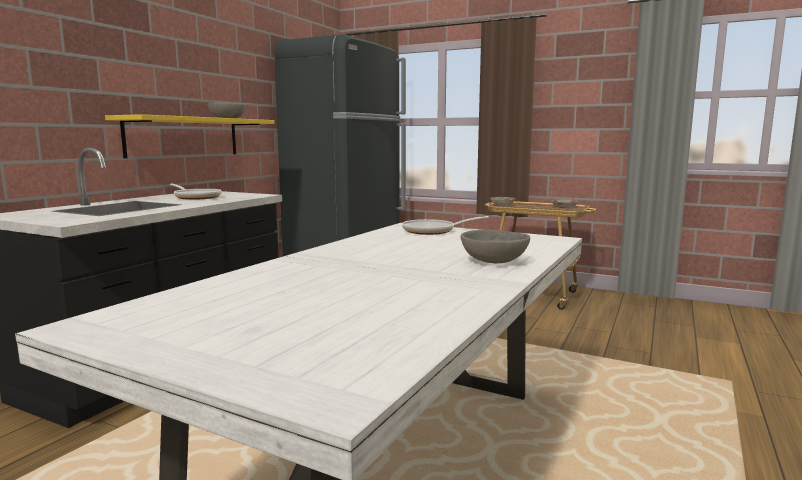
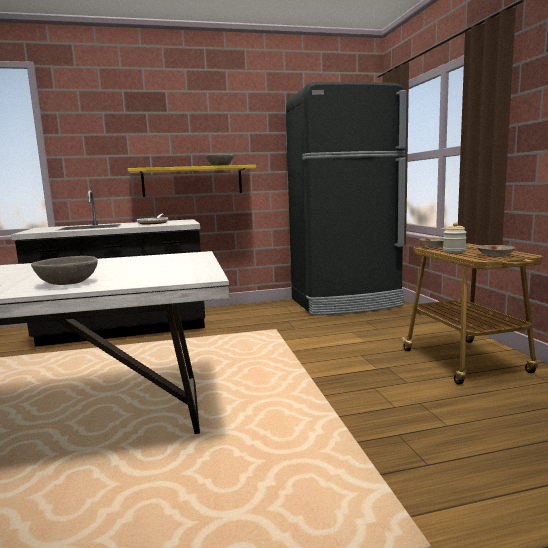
camera: 50 degrees right, 0 degrees up
frying pan [402,216,489,235] -> none
none -> jar [443,222,467,253]

